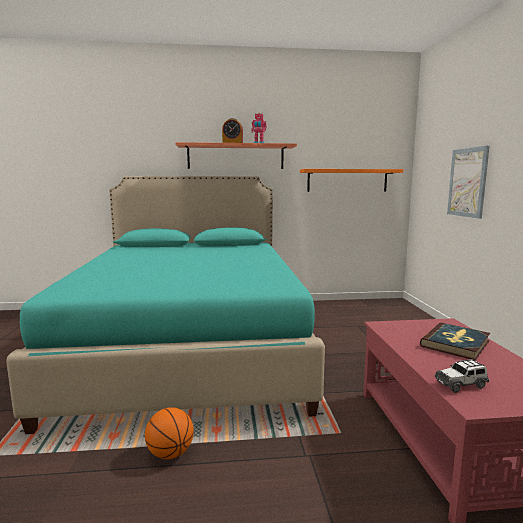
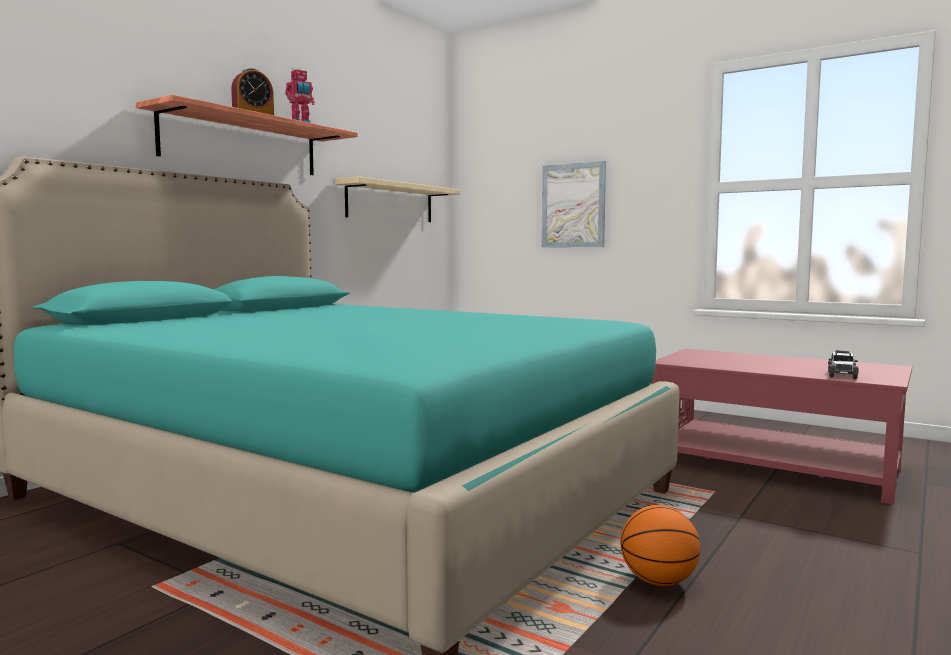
camera: 50 degrees left, 5 degrees down
orange shelf [300,169,403,192] -> beige shelf [335,177,460,222]
book [420,323,490,360] -> none

